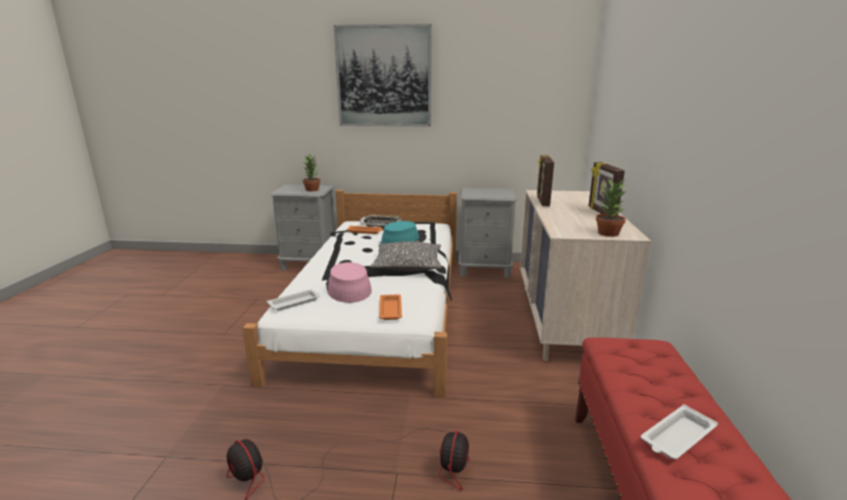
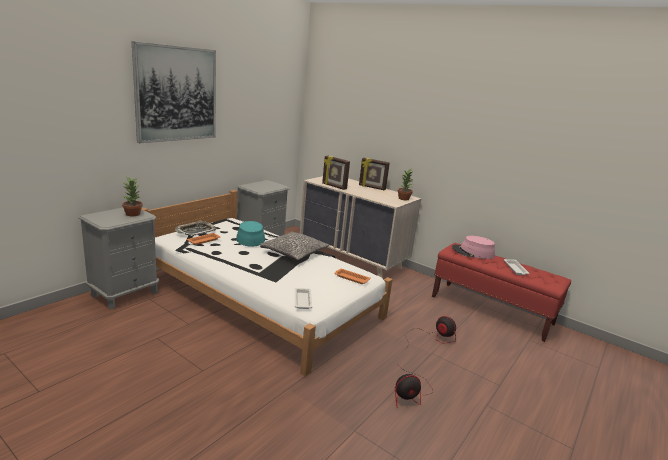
camera: 60 degrees left, 0 degrees up
pink hat [326,262,372,303] -> pink hat moved to [452,236,495,259]

